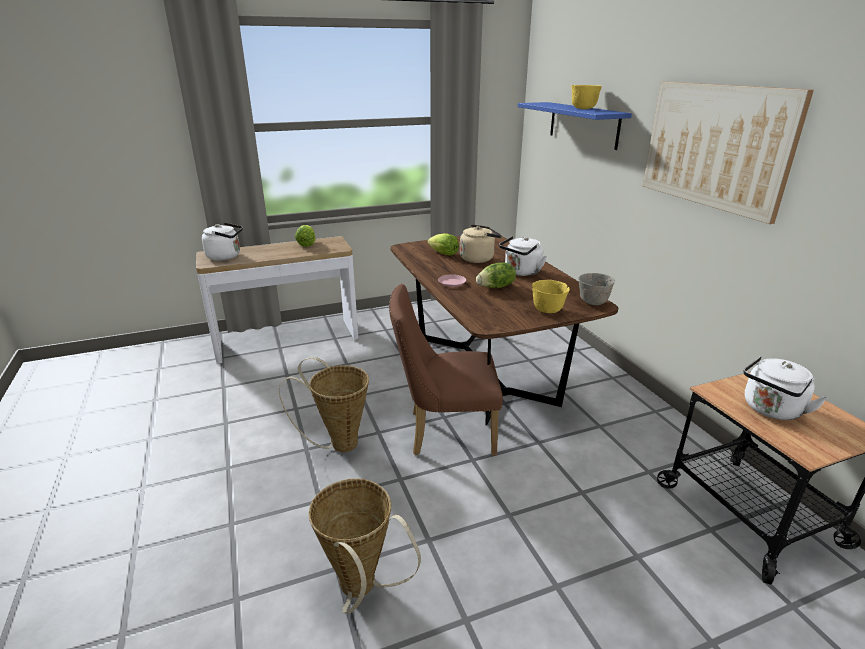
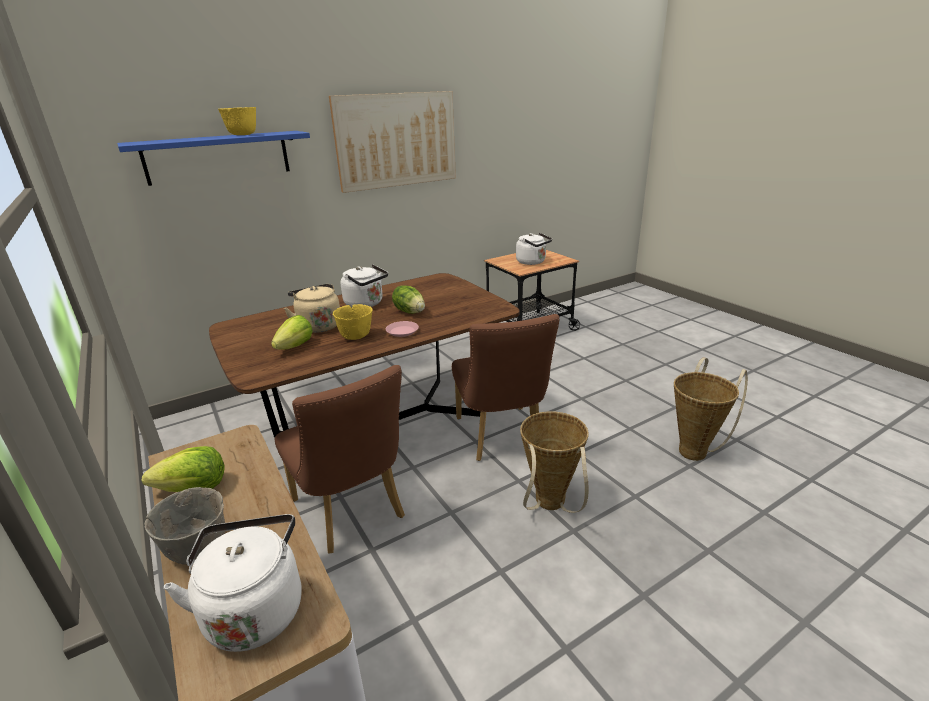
camera: 100 degrees left, 0 degrees up
yellow bowl [532,280,570,313] -> yellow bowl moved to [333,304,373,340]
grey bowl [578,273,615,305] -> grey bowl moved to [144,487,225,565]
none -> brown chair [275,365,405,554]

